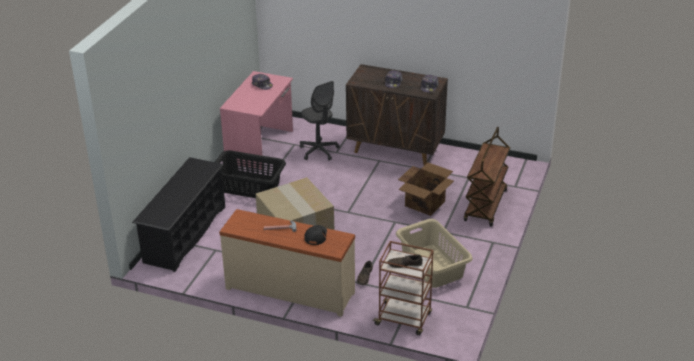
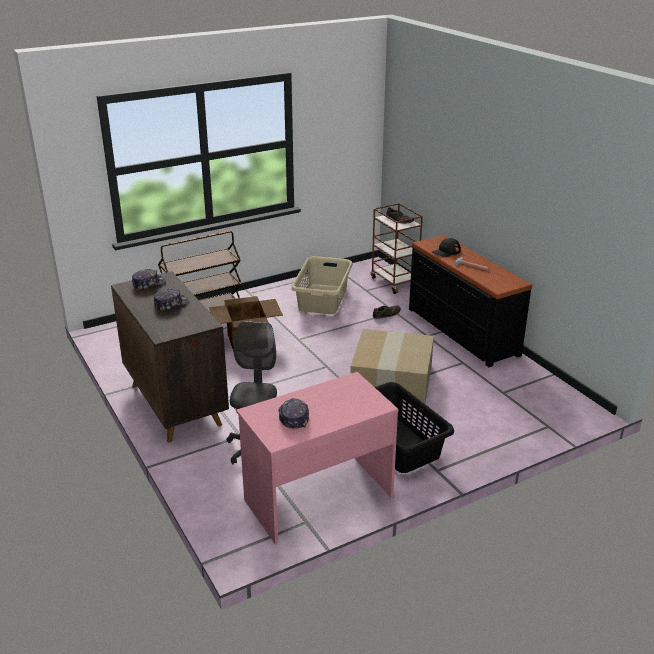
camera: 140 degrees left, 5 degrees down
black shoe rack [132,157,225,272] -> none
beige dresser [219,209,355,317] -> black dresser [409,235,532,367]

